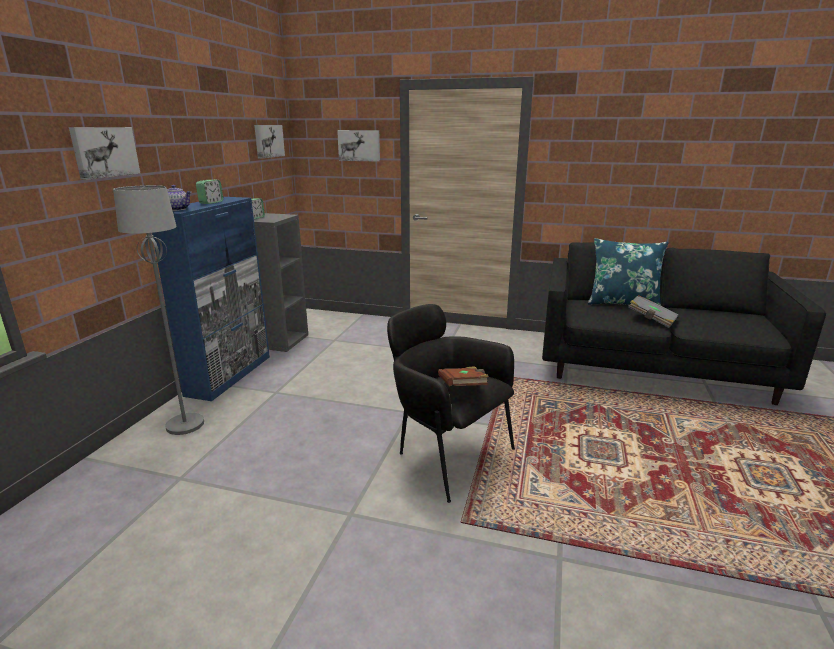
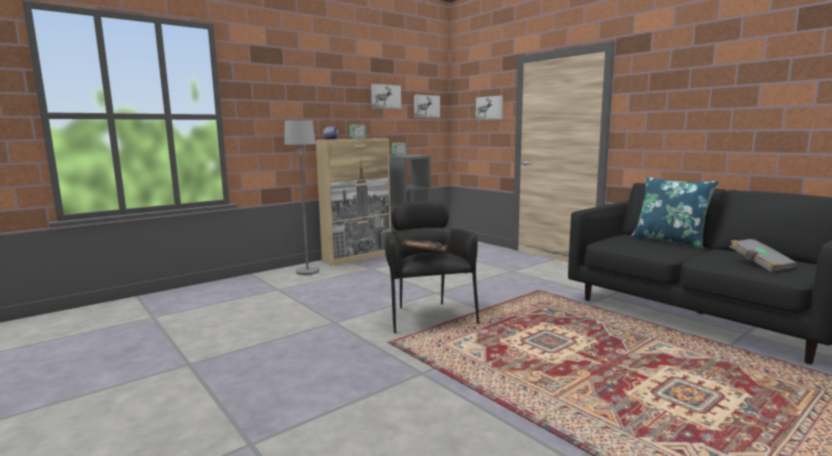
camera: 35 degrees right, 10 degrees down
picture [69,127,141,180] -> picture moved to [371,84,401,109]
blue cabinet [152,197,270,401] -> beige cabinet [316,139,391,266]
grey book [628,295,678,328] -> grey book moved to [729,239,797,272]

